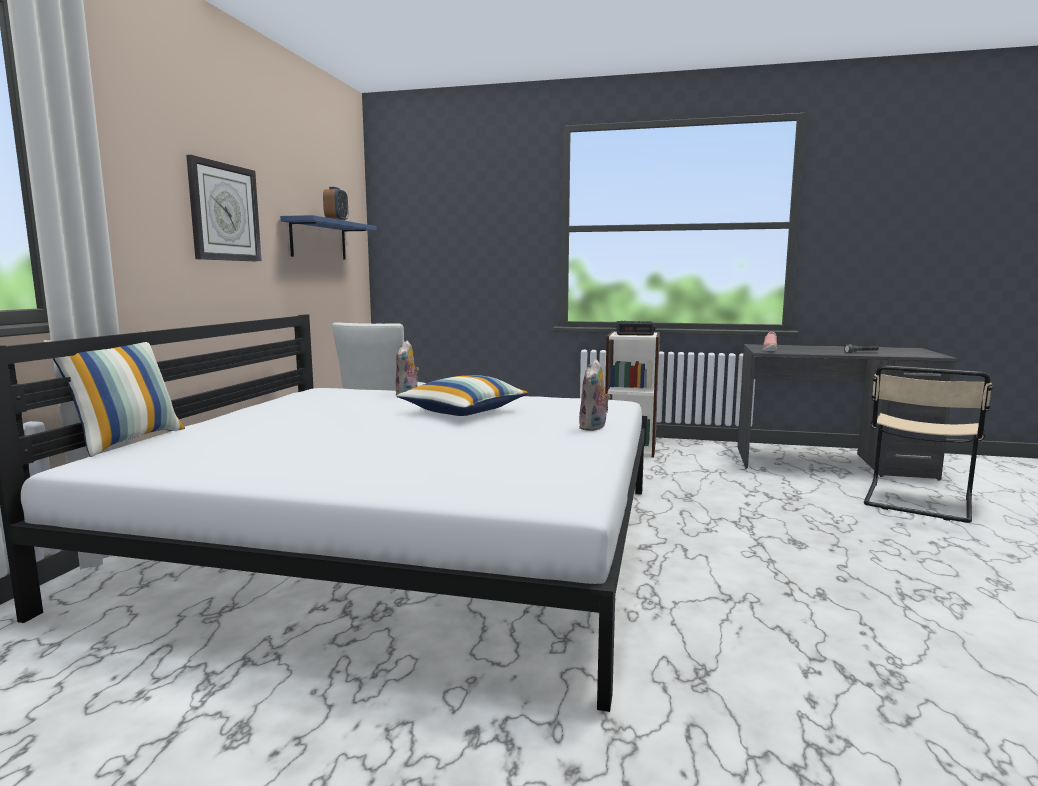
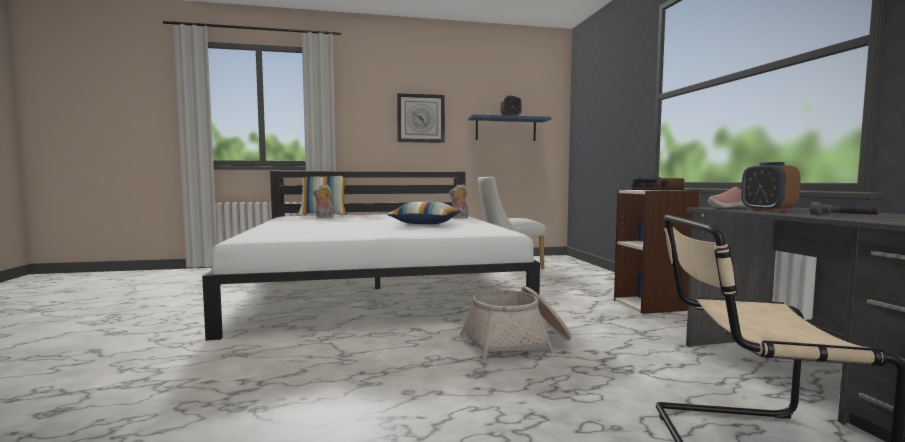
camera: 65 degrees right, 5 degrees down
plush toy [579,359,611,431] -> plush toy moved to [313,185,334,218]
none -> basket [460,286,572,361]
none -> alarm clock [741,162,800,212]

